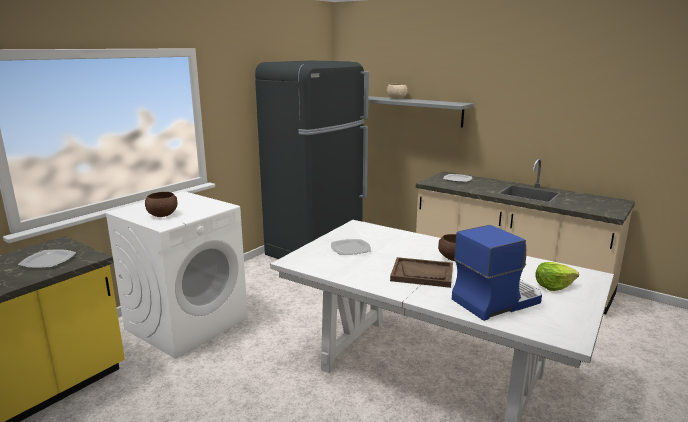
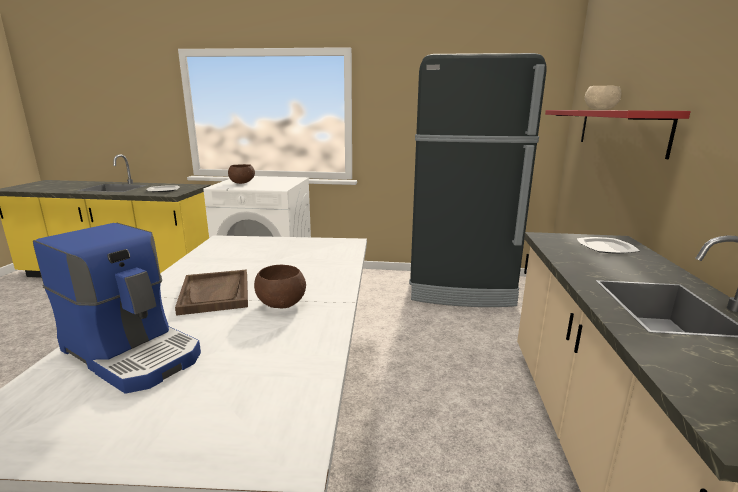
camera: 60 degrees right, 0 degrees up
plate [331,239,371,255] -> none
grey shelf [368,96,473,127] -> red shelf [545,110,691,159]
lettuce [535,262,579,291] -> none

